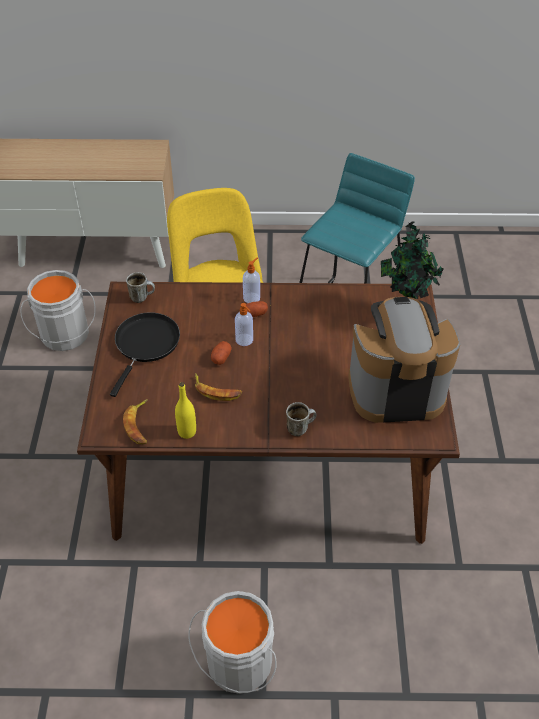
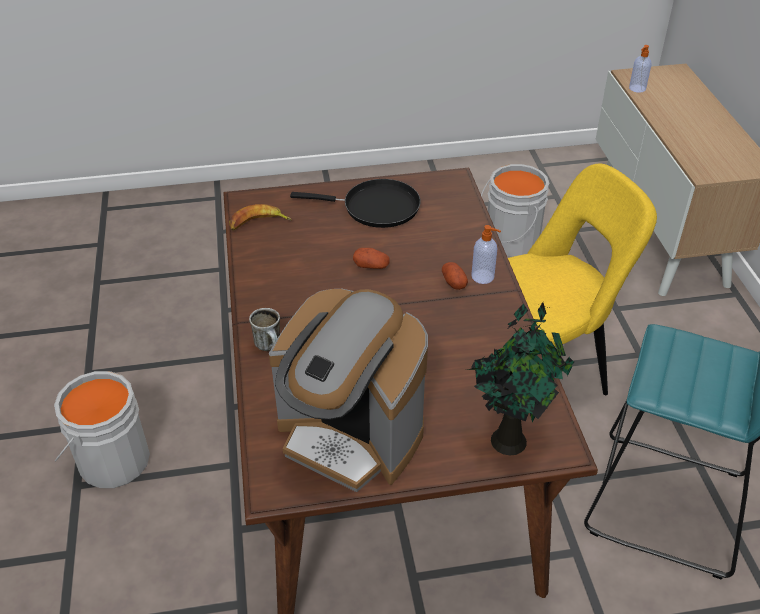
camera: 80 degrees right, 5 degrees down
mug [126,272,155,303] -> none
yellow bottle [175,382,196,439] -> none
banana [195,373,242,401] -> none
soap dispenser [235,303,253,346] -> soap dispenser moved to [629,45,651,93]
coffee machine [348,297,460,423] -> coffee machine turned 135 degrees clockwise [269,289,428,492]

